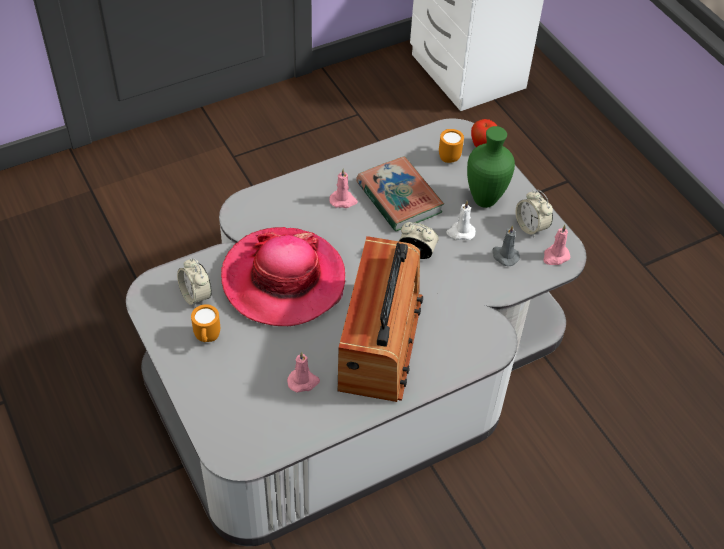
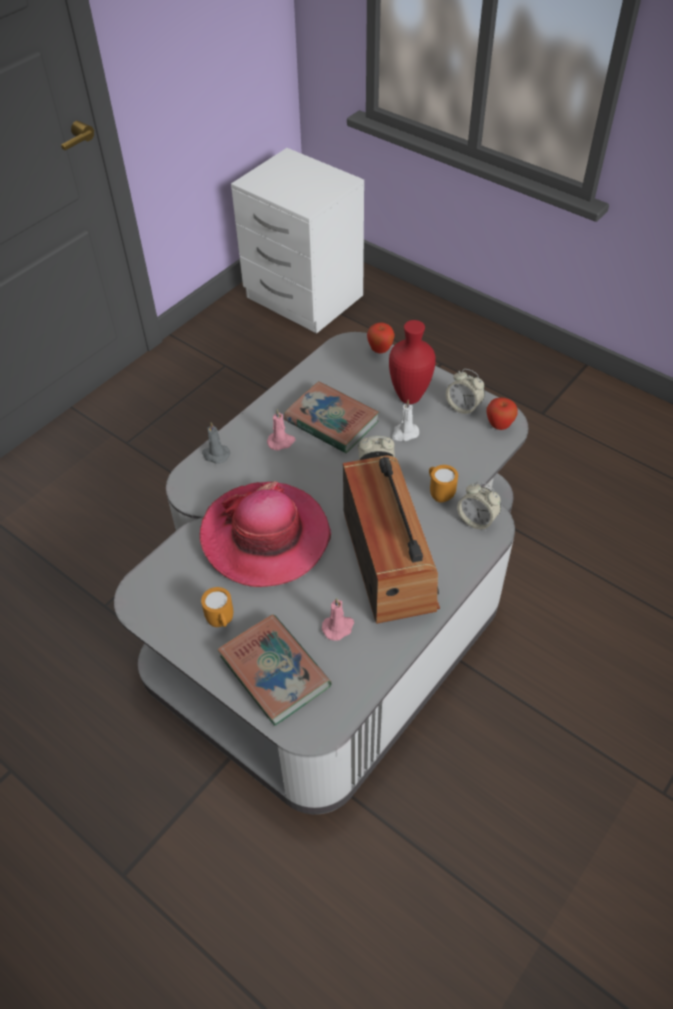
camera: 20 degrees left, 0 degrees up
alarm clock [177,258,212,308] -> alarm clock moved to [457,482,501,531]
orange mug [439,129,464,163] -> orange mug moved to [429,465,458,503]
green vase [467,126,515,208] -> red vase [389,320,436,404]
grey candle [492,225,520,266] -> grey candle moved to [202,422,230,464]
pink candle [543,225,570,265] -> apple [487,397,518,430]
none -> book [217,614,332,726]

